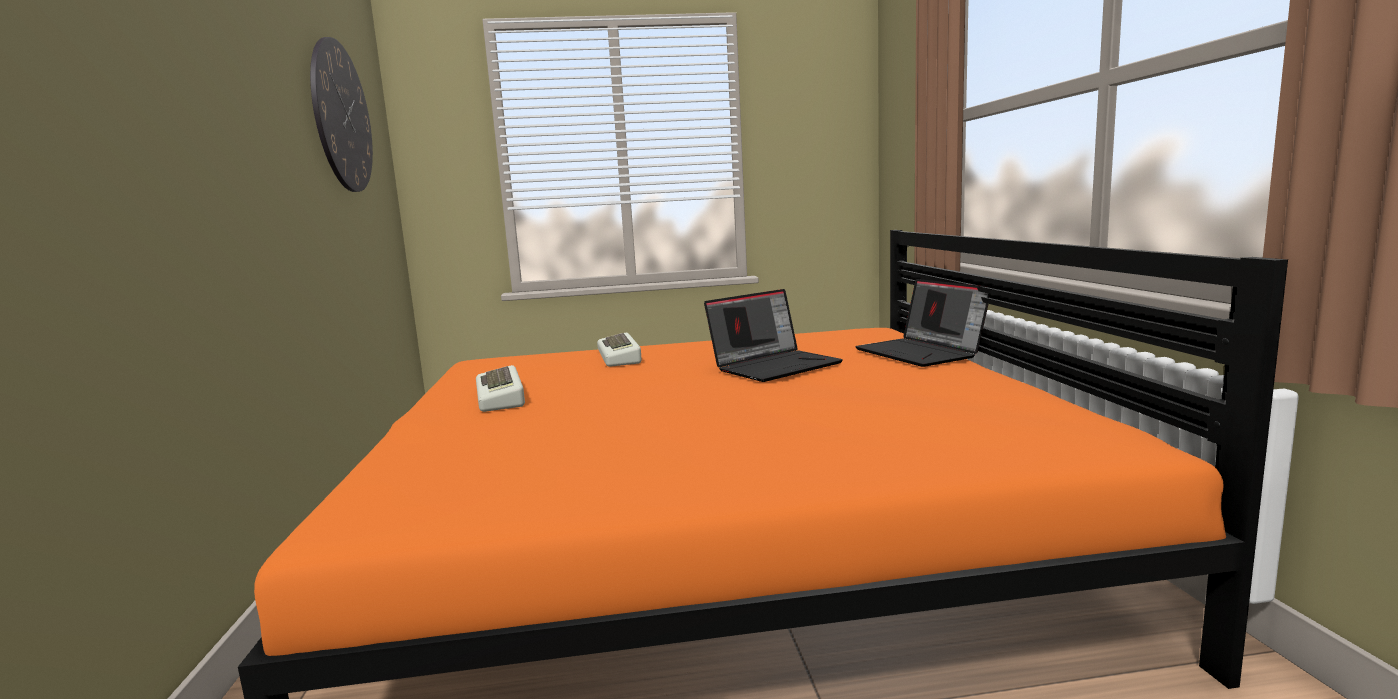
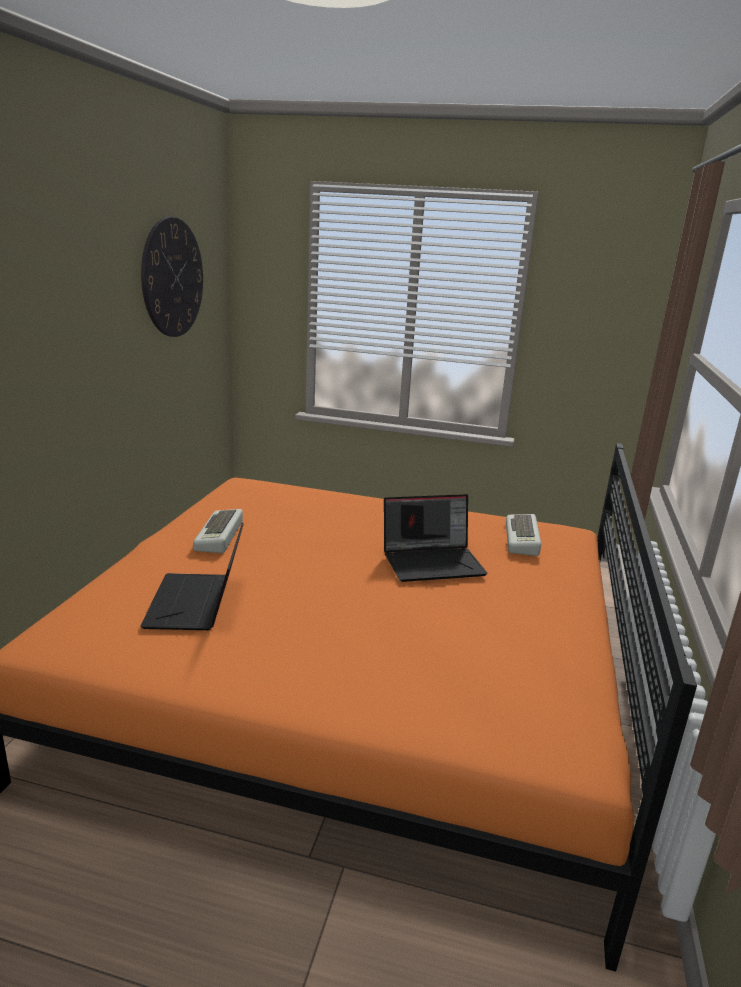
camera: 20 degrees right, 10 degrees up
keyboard [597,333,642,367] -> keyboard moved to [506,514,541,556]
laptop [855,279,990,367] -> laptop moved to [140,522,244,630]

